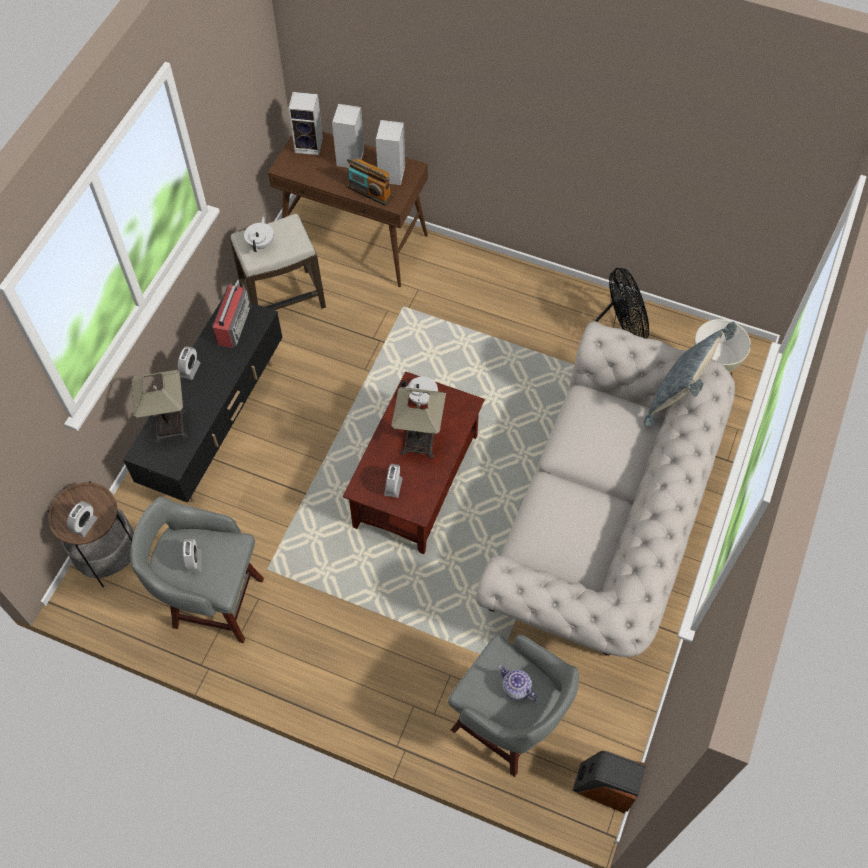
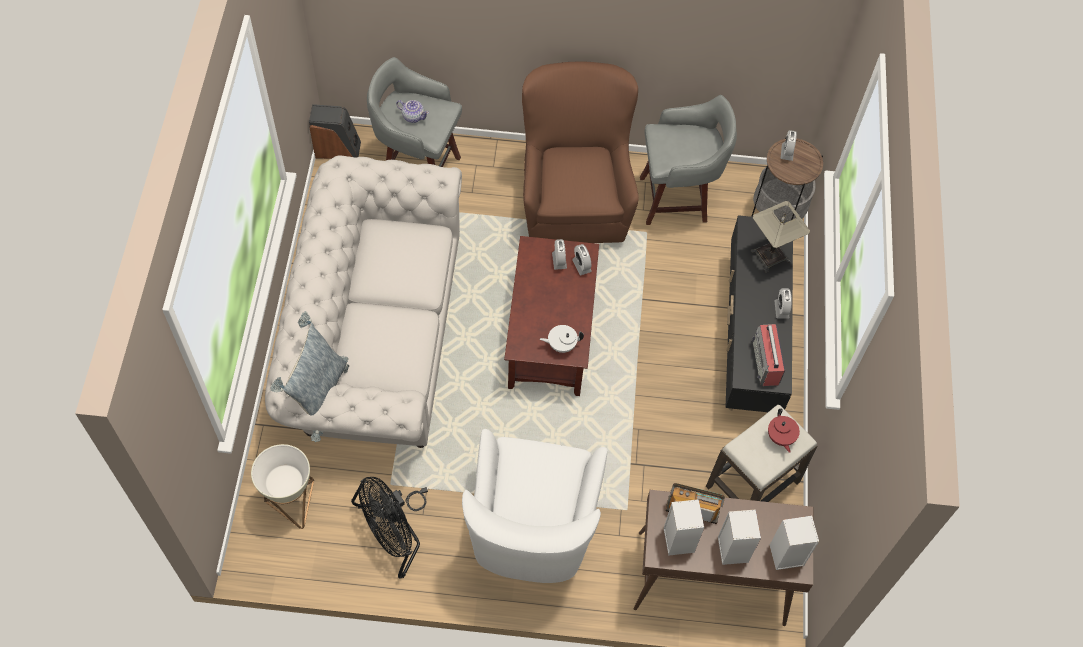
camera: 160 degrees right, 0 degrees up
alarm clock [183,538,201,574] -> alarm clock moved to [572,244,592,275]
white teapot [244,216,274,252] -> red teapot [768,409,800,453]
table lamp [391,387,446,458] -> none
none -> white armchair [462,429,607,583]
none -> brown armchair [522,62,639,243]

